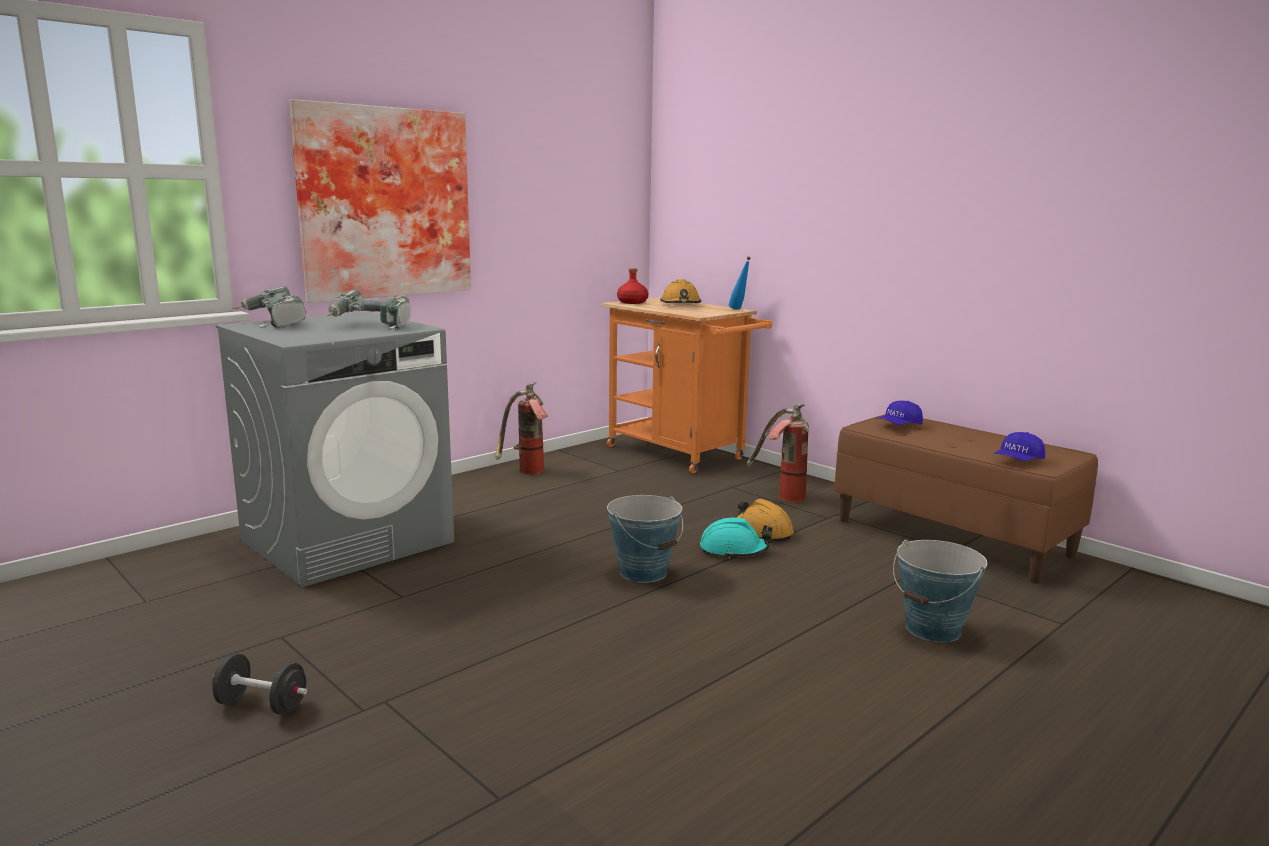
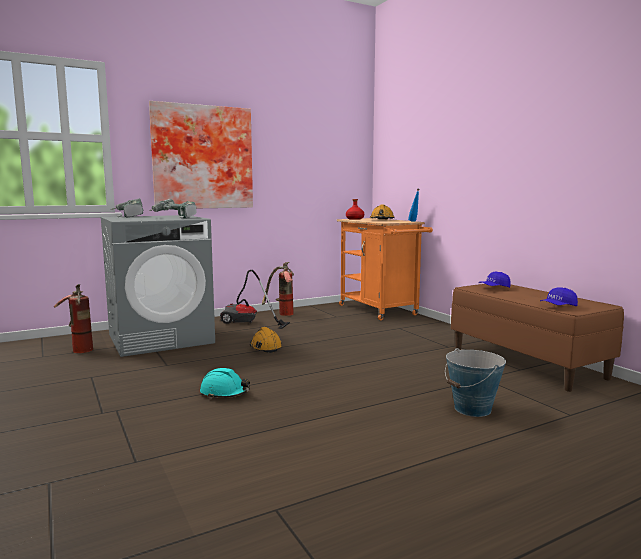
camera: 15 degrees right, 5 degrees down
black dumbbell [212,654,307,715] -> none
bucket [607,495,683,583] -> none
turquoise hard hat [700,518,772,559] -> turquoise hard hat moved to [200,368,250,399]
orange hard hat [735,499,794,542] -> orange hard hat moved to [250,327,282,353]
fire extinguisher [747,404,809,502] -> fire extinguisher moved to [54,284,93,353]
none -> vacuum cleaner [220,270,290,329]

